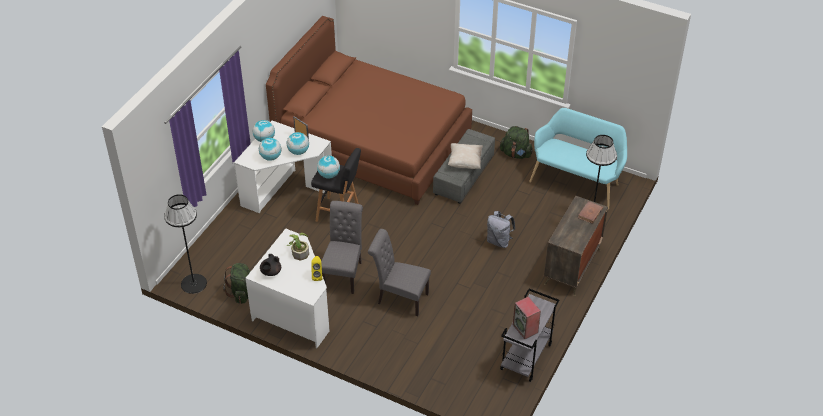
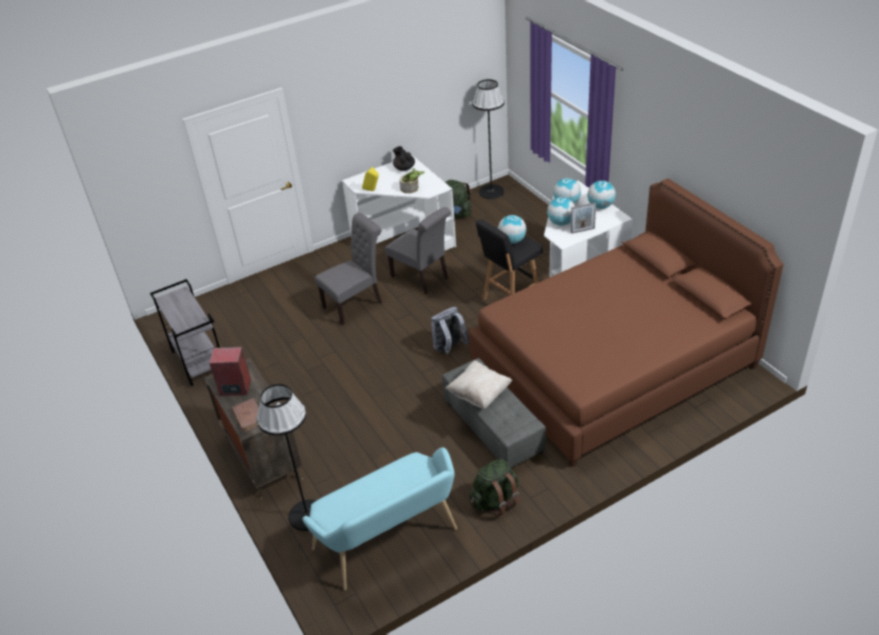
camera: 125 degrees right, 5 degrees down
grey backpack [487,211,516,248] -> grey backpack moved to [431,307,469,355]
speaker [513,297,541,339] -> speaker moved to [209,347,251,396]

